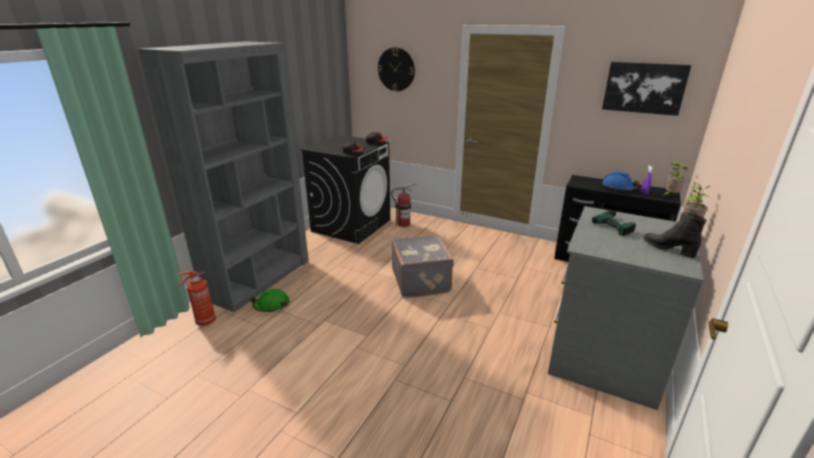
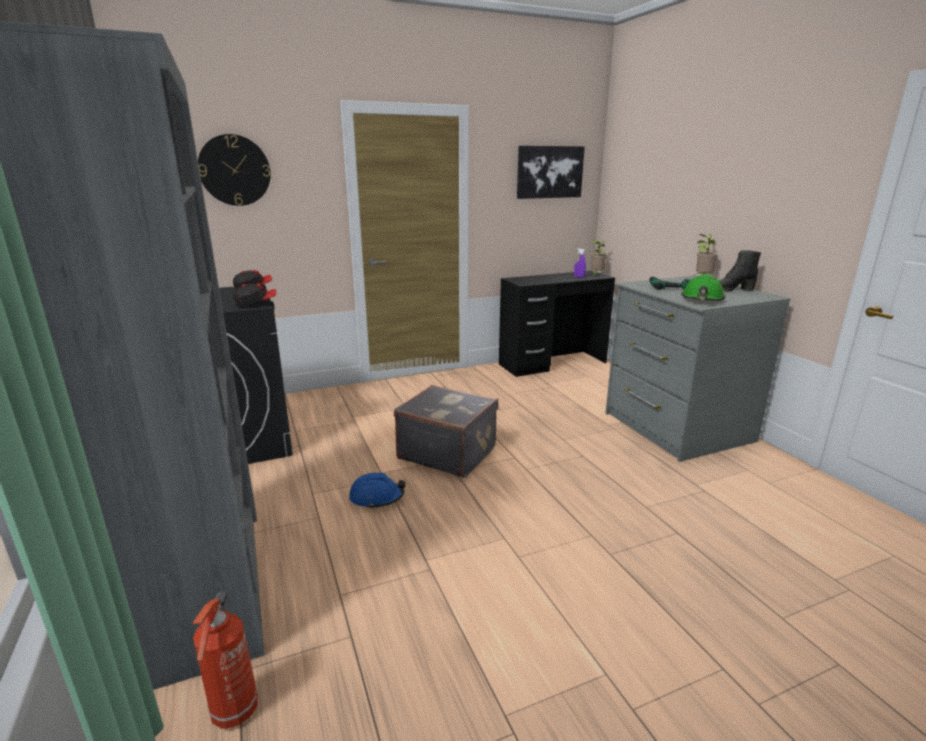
camera: 50 degrees left, 5 degrees down
green hard hat [250,289,290,312] -> green hard hat moved to [681,274,725,301]
fire extinguisher [391,183,416,227] -> none
blue hard hat [602,172,639,191] -> blue hard hat moved to [349,473,406,509]

